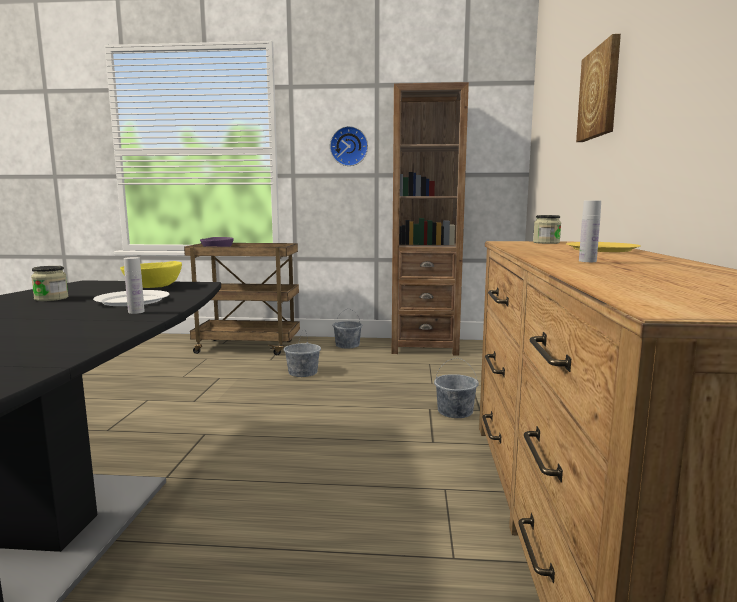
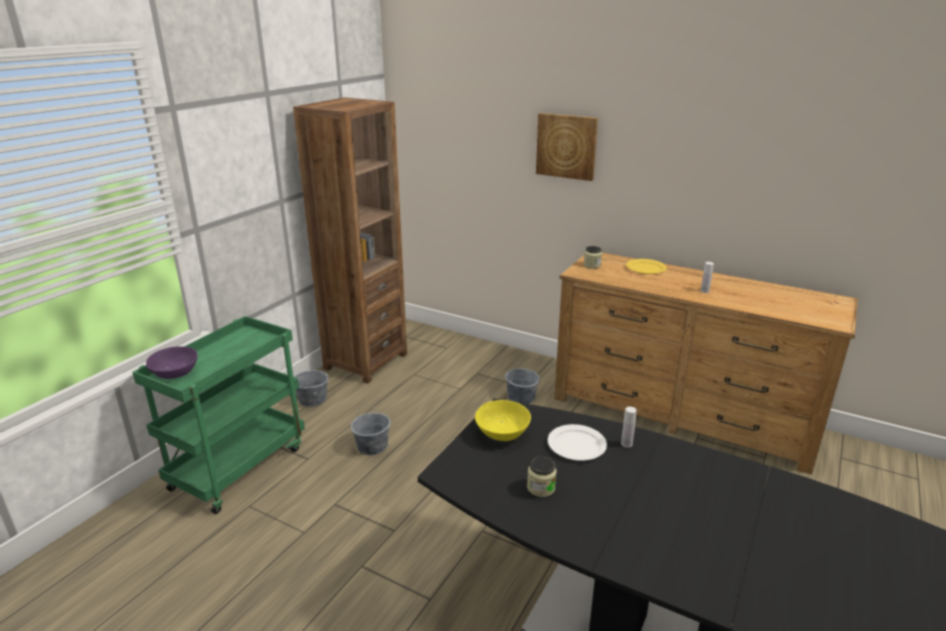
camera: 65 degrees left, 15 degrees up
brown cart [184,243,300,355] -> green cart [132,316,305,514]
wall clock [330,126,368,166] -> none

